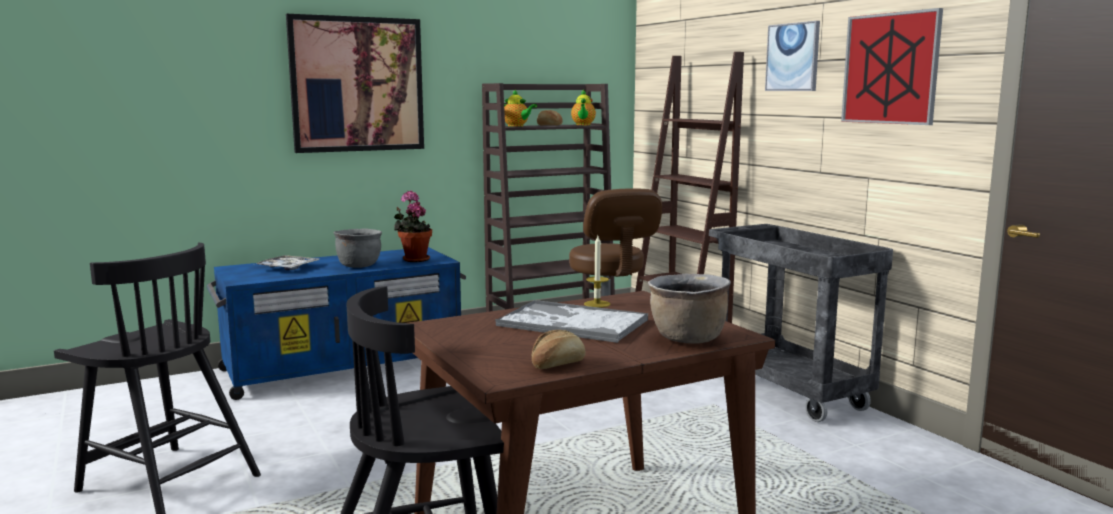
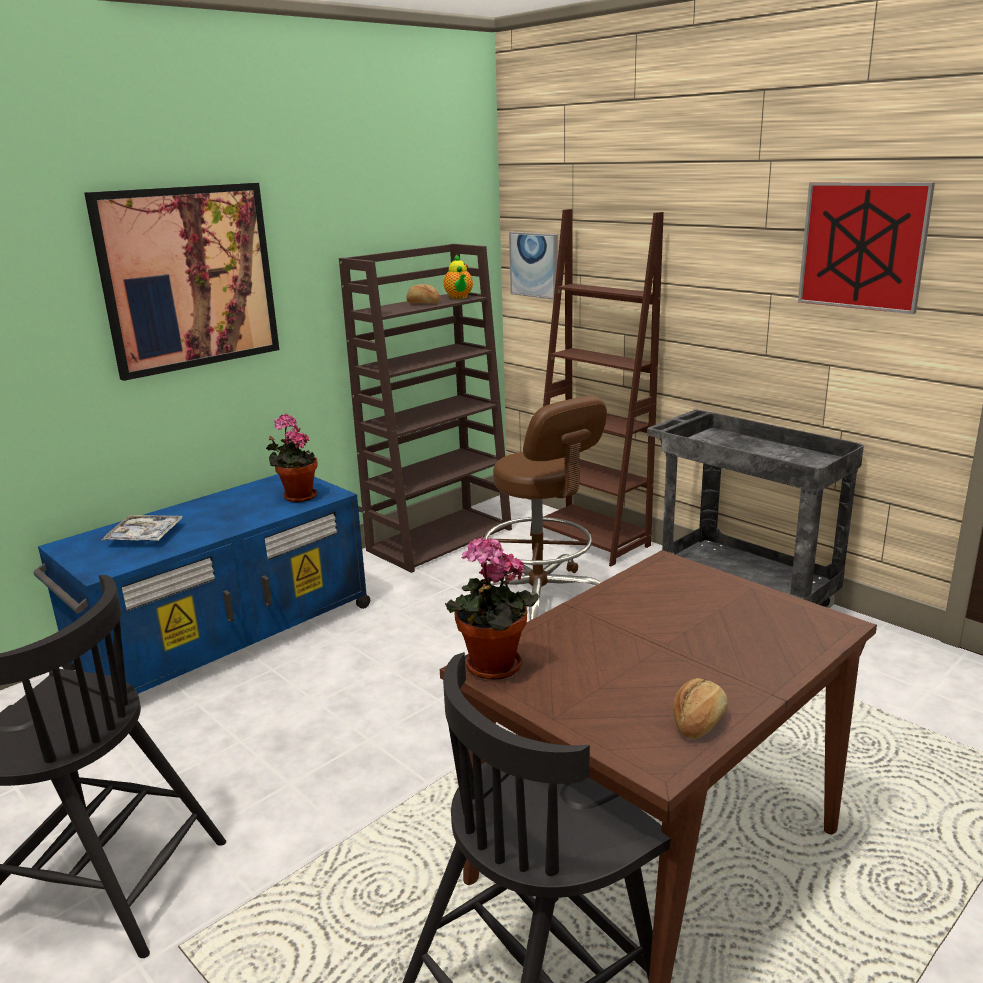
camera: 15 degrees left, 10 degrees up
grey cooking pot [333,228,382,268] -> none
tray [495,300,648,343] -> none
teapot [504,89,537,127] -> none
candle [584,236,610,308] -> none
brown cooking pot [648,273,731,344] -> none
picture [765,21,820,91] -> picture moved to [509,232,558,300]
none -> potted plant [445,536,539,680]

